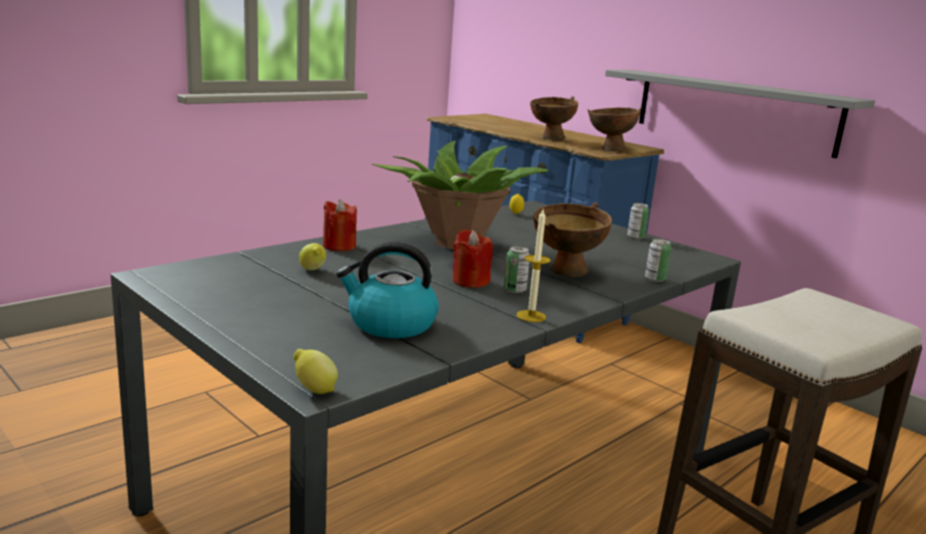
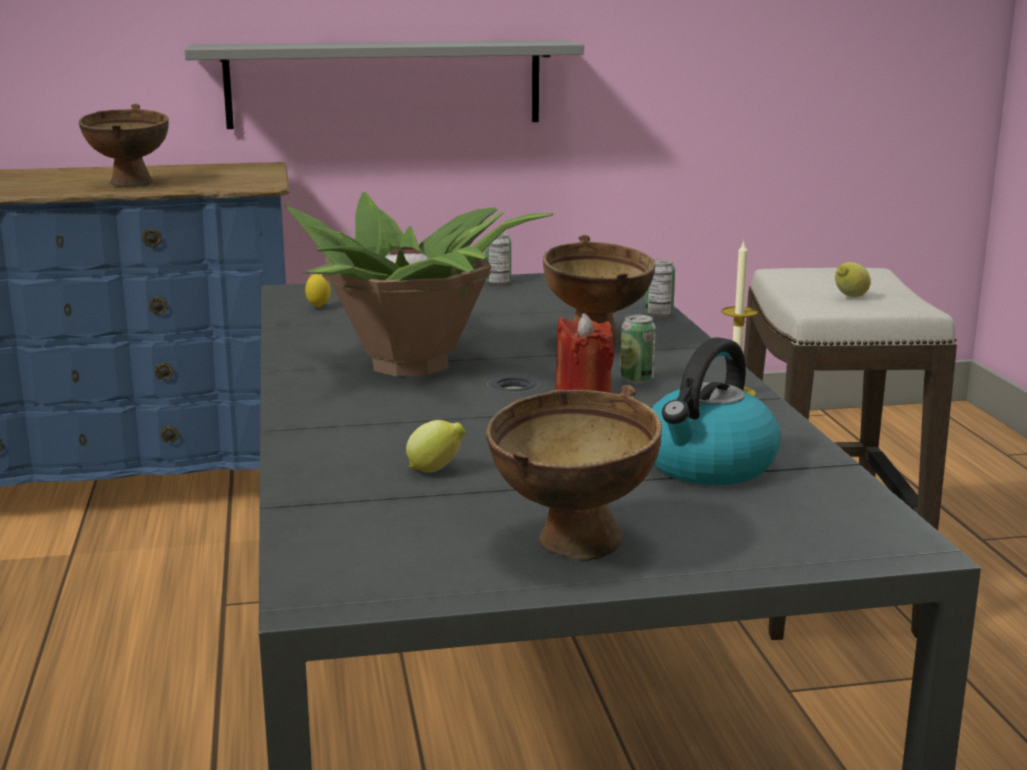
camera: 55 degrees left, 0 degrees up
lemon [293,349,338,394] -> lemon moved to [835,262,871,297]
red candle [323,199,357,251] -> none
brown bowl [587,107,642,152] -> brown bowl moved to [486,385,662,561]

